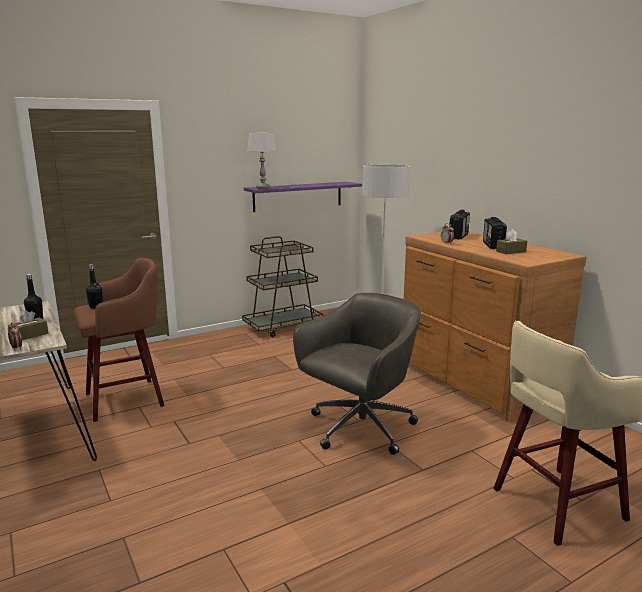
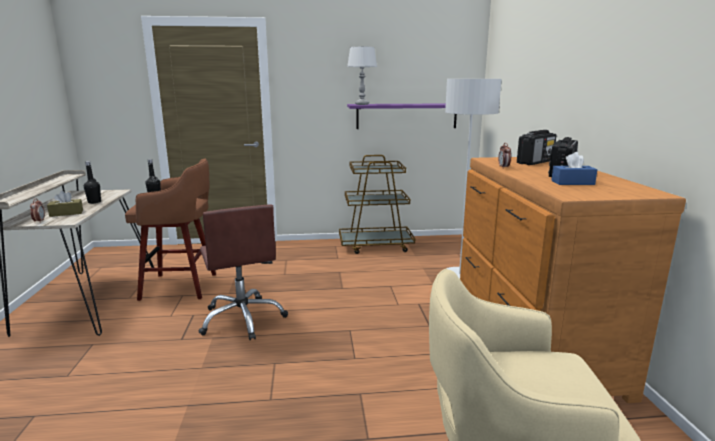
camera: 25 degrees right, 0 degrees up
grey office chair [293,293,421,455] -> none
brown tissue box [496,229,527,254] -> blue tissue box [551,152,598,185]
none -> brown office chair [198,205,288,340]

